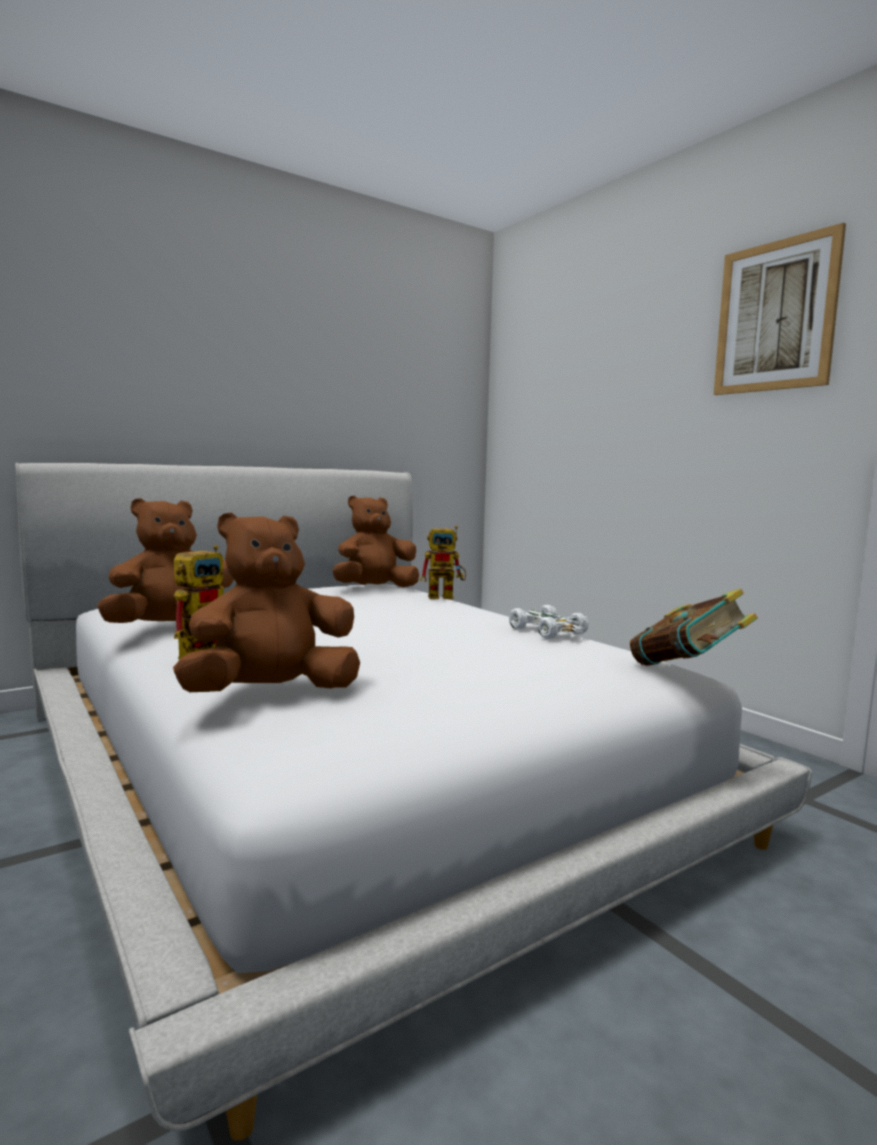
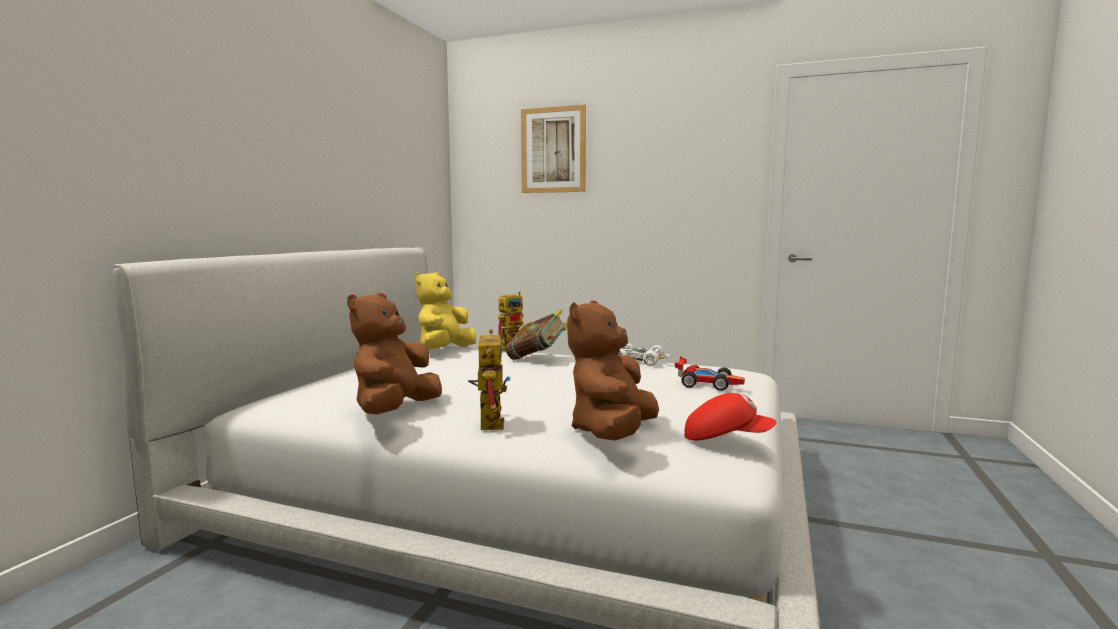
camera: 35 degrees left, 0 degrees up
brown plush toy [333,496,419,587] -> yellow plush toy [415,272,476,350]
book [630,589,758,666] -> book moved to [505,309,567,360]
picture [714,223,846,395] -> picture moved to [521,105,586,193]
none -> toy car [675,356,745,391]
none -> red cap [684,393,776,441]

